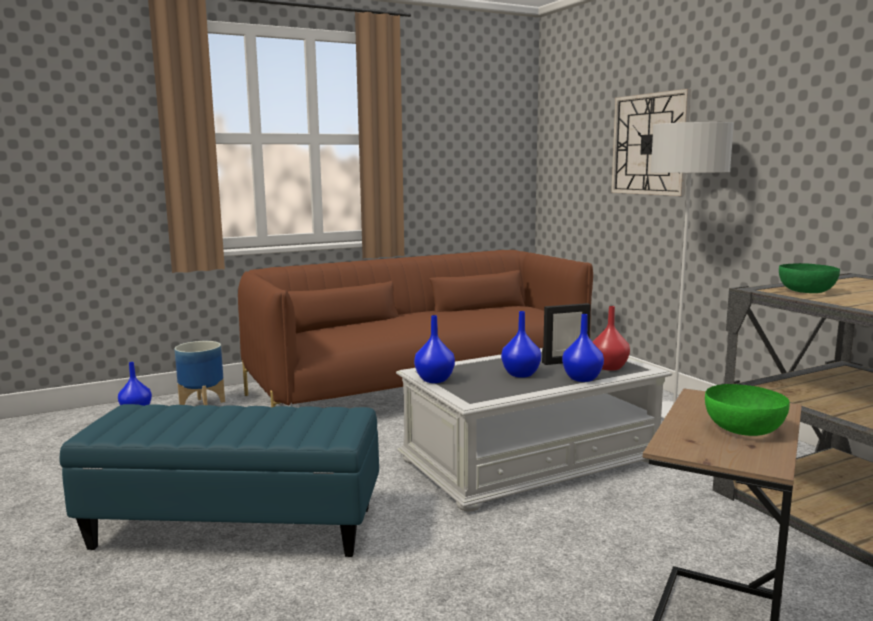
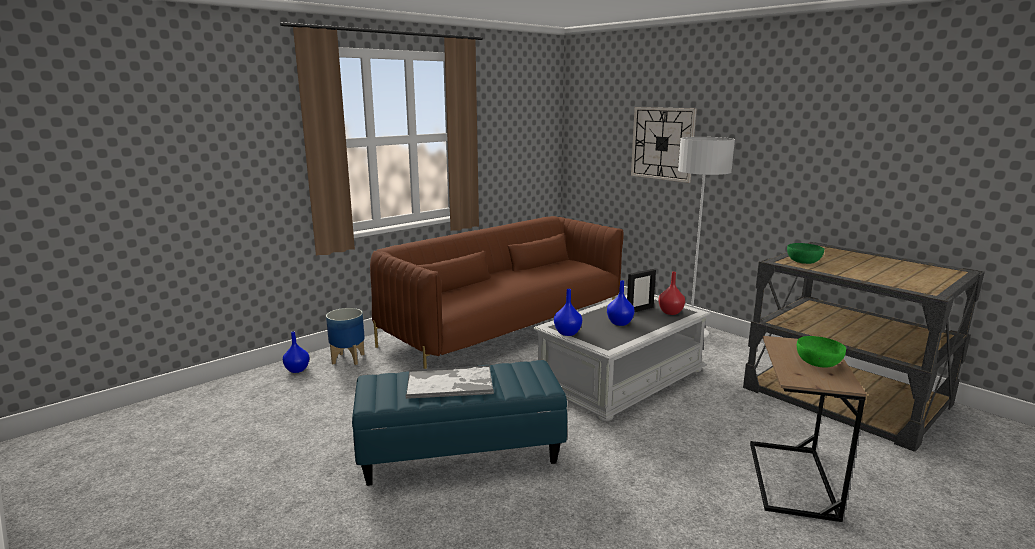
camera: 15 degrees left, 5 degrees up
blue vase [562,314,604,382] -> none
none -> tray [405,365,494,399]

